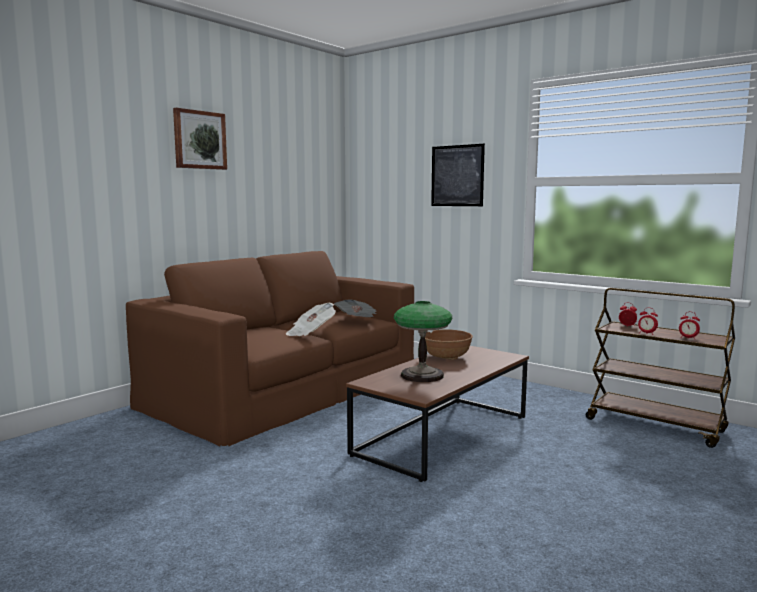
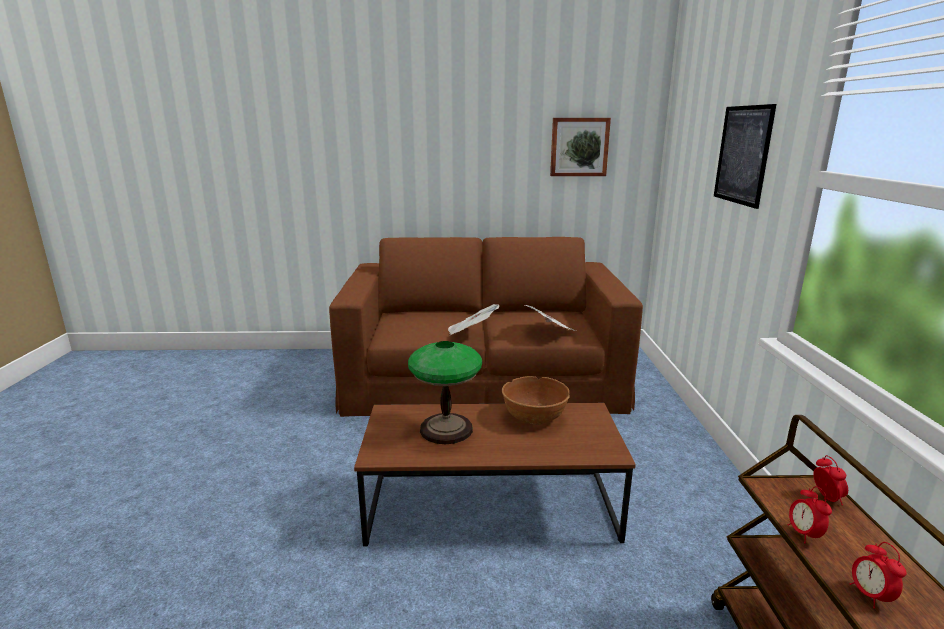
camera: 50 degrees right, 10 degrees up
picture [173,108,227,170] -> picture moved to [550,118,611,176]

